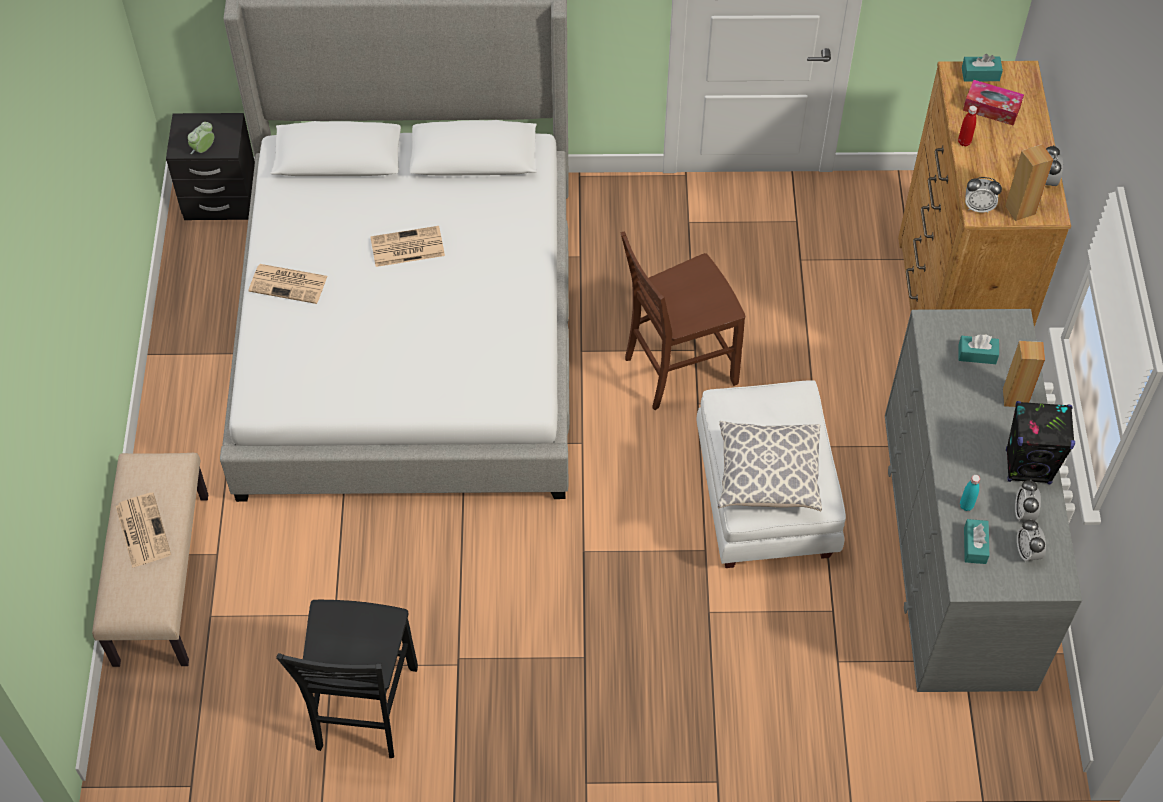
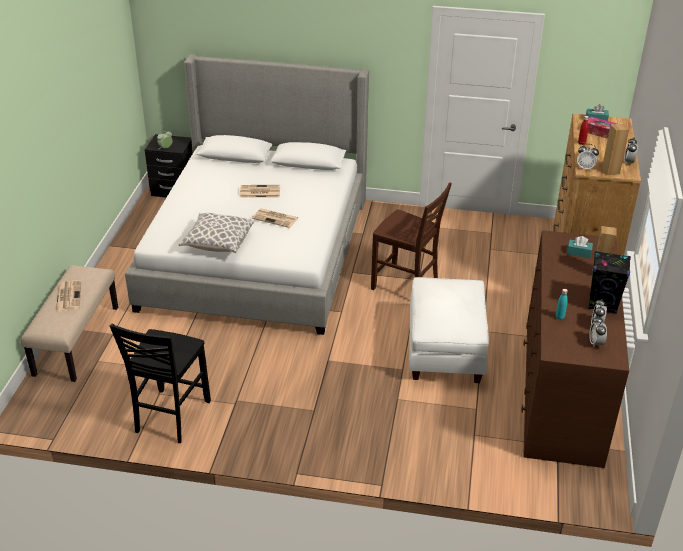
camera: 10 degrees right, 20 degrees down
newspaper [249,264,327,304] -> newspaper moved to [252,208,298,228]
brown chair [621,231,745,410] -> brown chair turned 135 degrees counterclockwise [371,182,452,290]
pillow [718,421,822,511] -> pillow moved to [179,213,254,254]
grey dresser [885,309,1082,692] -> brown dresser [521,230,629,468]
turquoise tissue box [964,519,989,564] -> none

